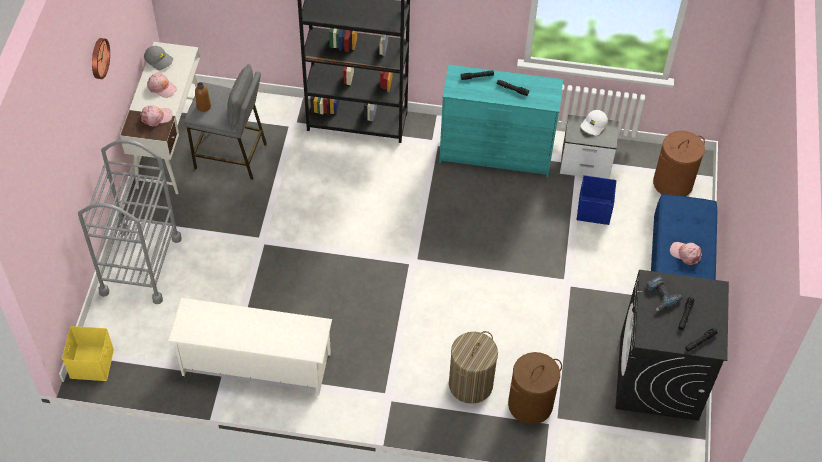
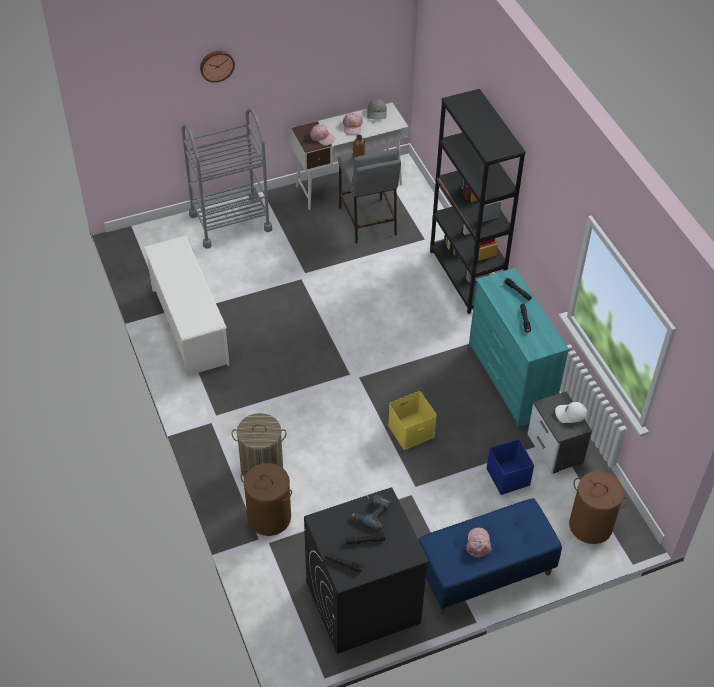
camera: 60 degrees right, 5 degrees down
yellow storage box [62,326,114,381] -> yellow storage box moved to [388,391,437,450]
wall clock [92,38,110,79] -> wall clock moved to [200,51,235,83]

